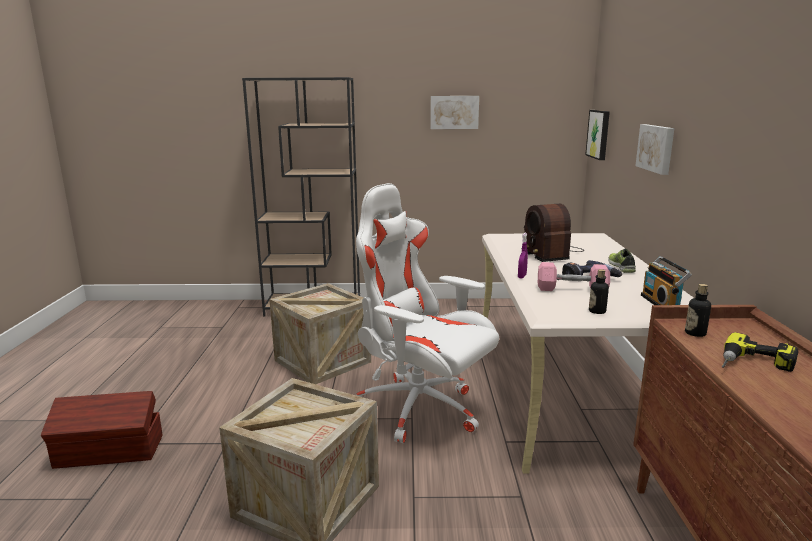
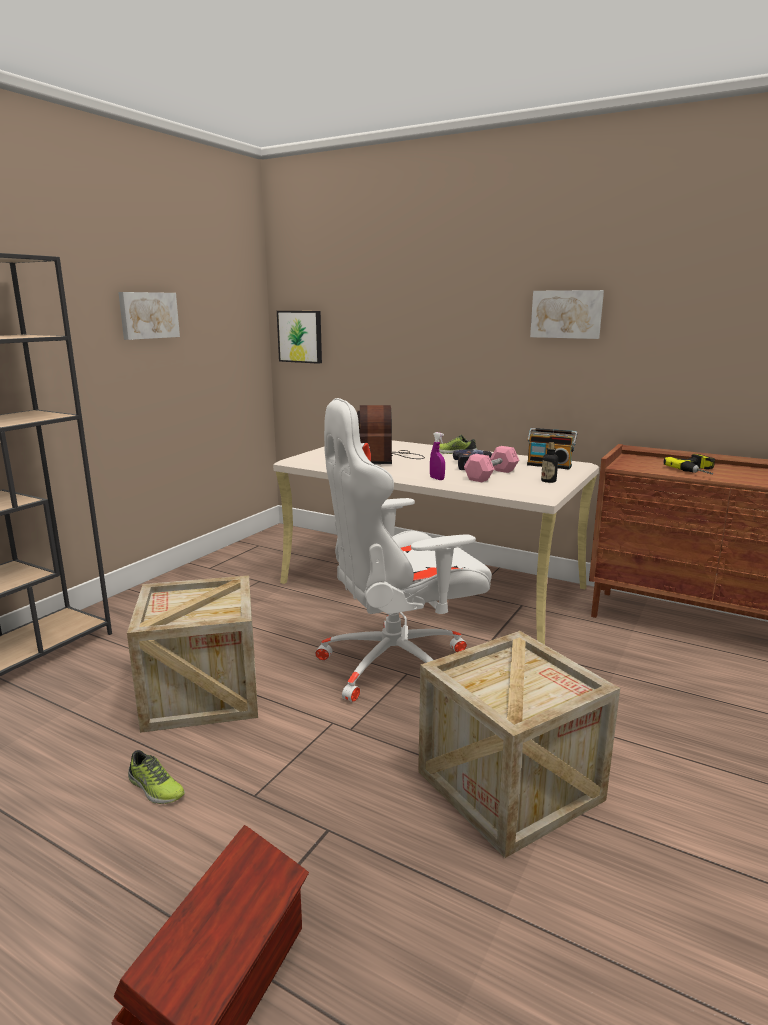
camera: 60 degrees left, 0 degrees up
radio [521,204,583,262] -> radio turned 75 degrees clockwise [357,405,425,464]
picture [635,124,675,175] -> picture moved to [530,290,604,339]
bottle [685,284,711,337] -> none
none -> shoe [128,750,185,804]

